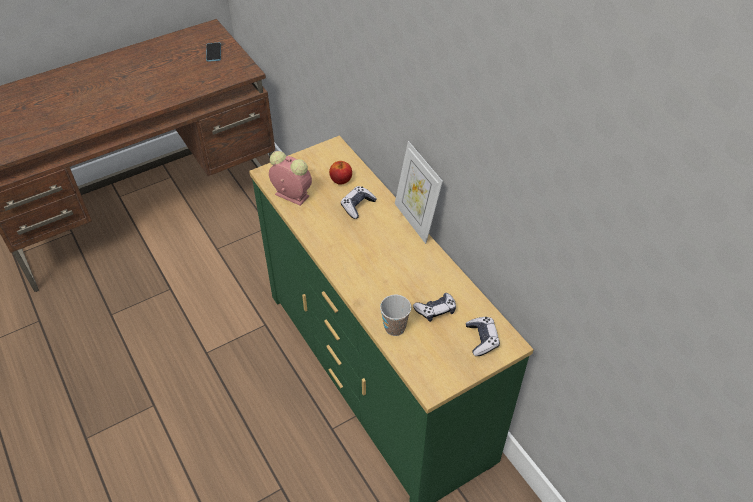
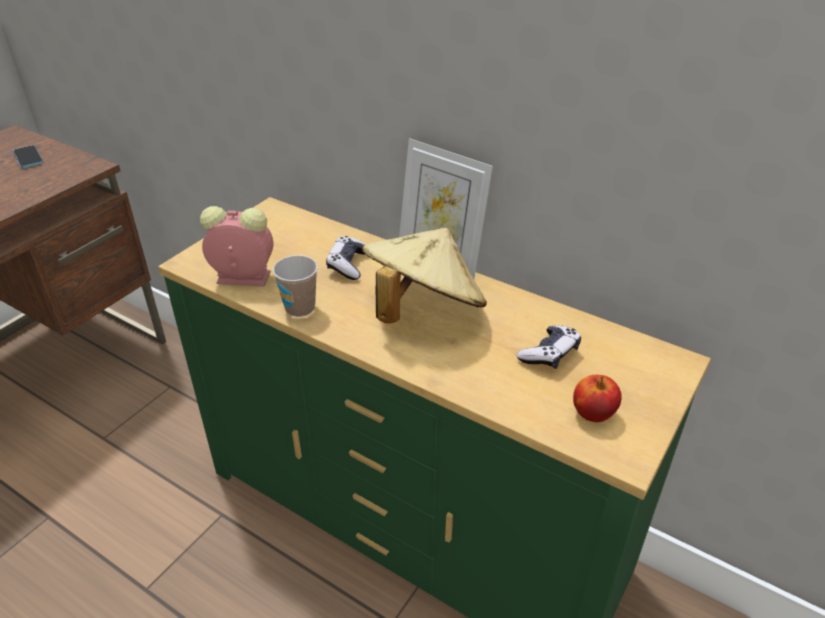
camera: 25 degrees left, 10 degrees down
apple [329,161,352,185] -> apple moved to [573,375,622,422]
cup [380,295,411,336] -> cup moved to [273,255,318,317]
game controller [466,317,500,356] -> none
none -> beige hat [362,228,487,324]

